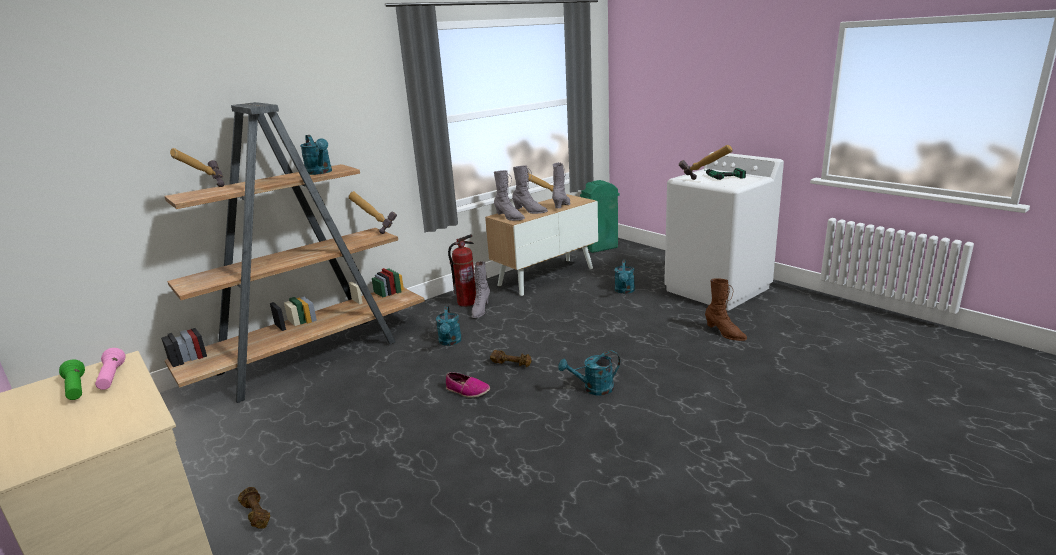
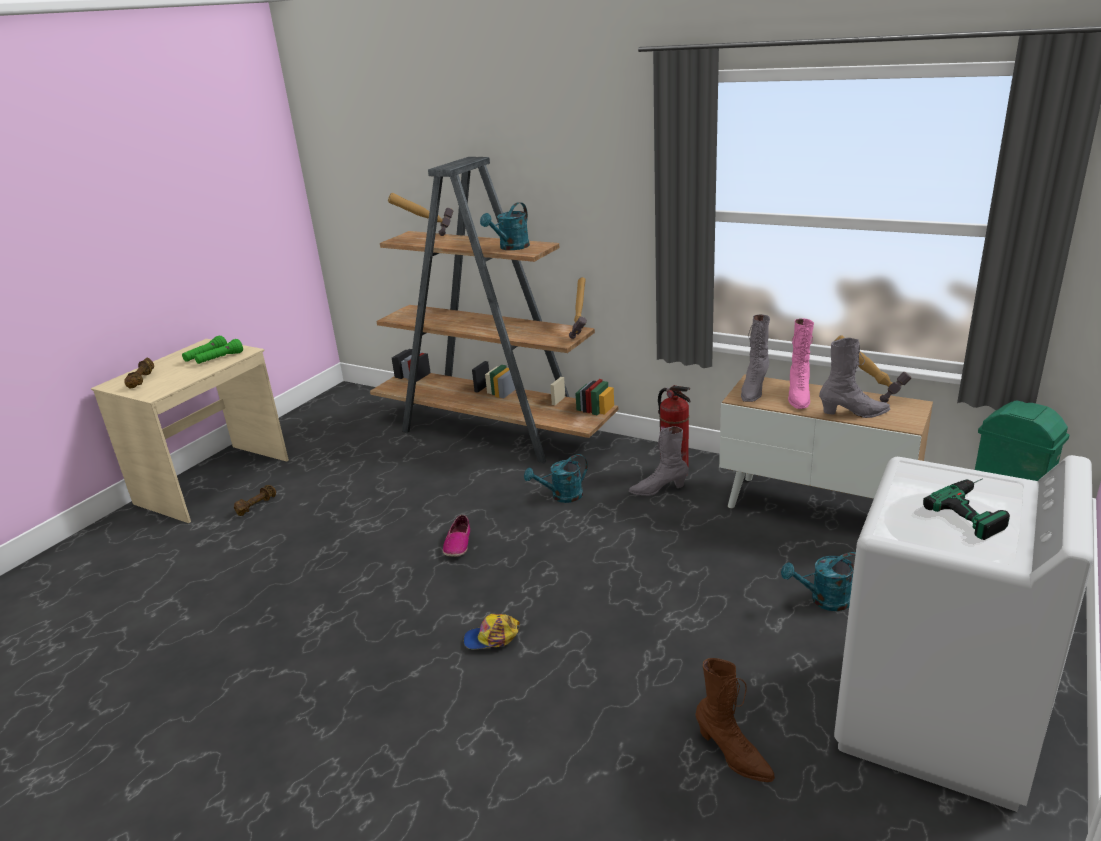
camera: 70 degrees right, 5 degrees up
pink flashlight [95,348,126,390] -> green flashlight [195,339,243,364]
brown dumbbell [490,350,532,367] -> brown dumbbell moved to [124,358,154,389]
grey boot [512,166,548,214] -> pink boot [788,318,814,409]
turquoise watering can [558,351,620,395] -> cap [463,614,520,649]
hammer [679,145,733,180] -> none
brown boot [705,278,747,341] -> brown boot turned 75 degrees counterclockwise [696,658,775,782]

